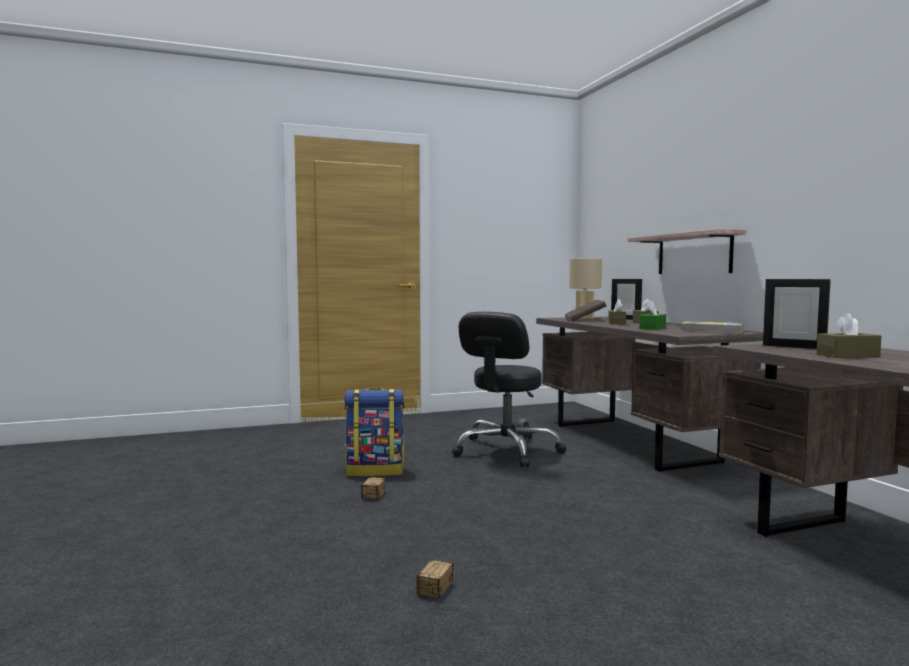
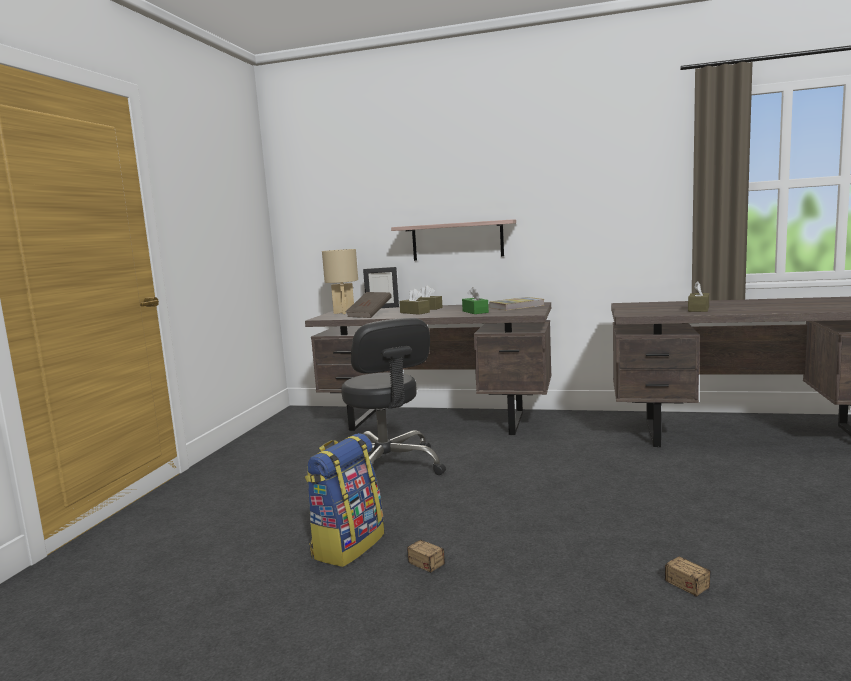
camera: 55 degrees left, 5 degrees up
picture frame [763,279,831,349] -> none

